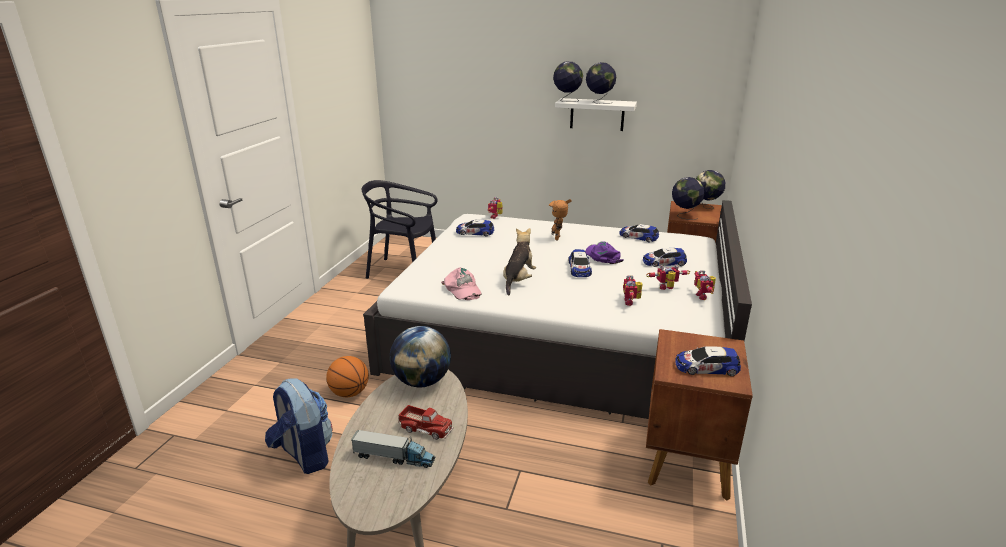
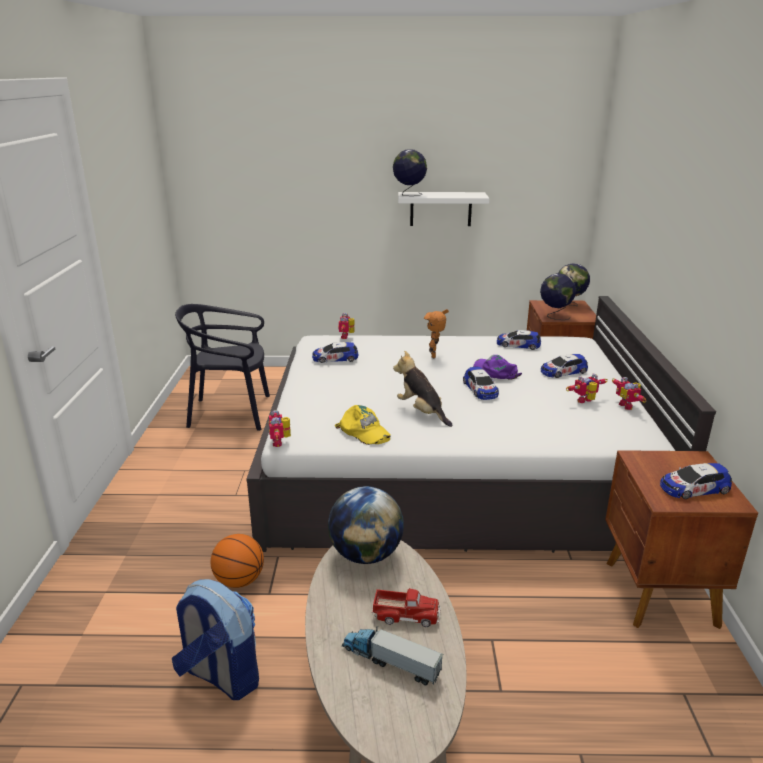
camera: 15 degrees left, 0 degrees up
toy truck [351,430,435,468] -> toy truck turned 150 degrees counterclockwise [342,626,443,685]
pink cap [441,267,482,300] -> yellow cap [335,405,391,445]
plush toy [503,228,536,296] -> plush toy turned 45 degrees counterclockwise [393,351,453,427]
globe [586,62,616,104] -> none
toy robot [623,275,643,306] -> toy robot moved to [269,410,291,447]

